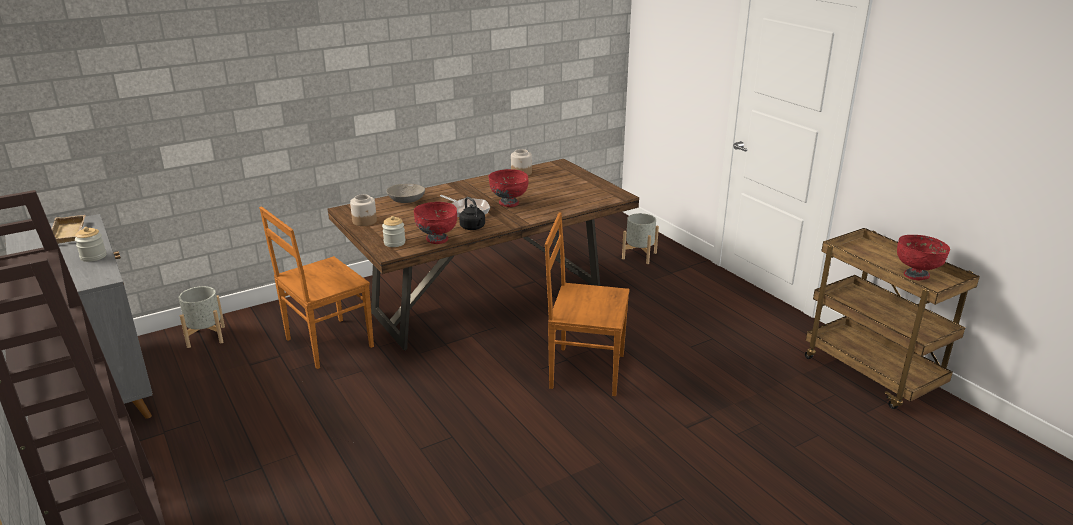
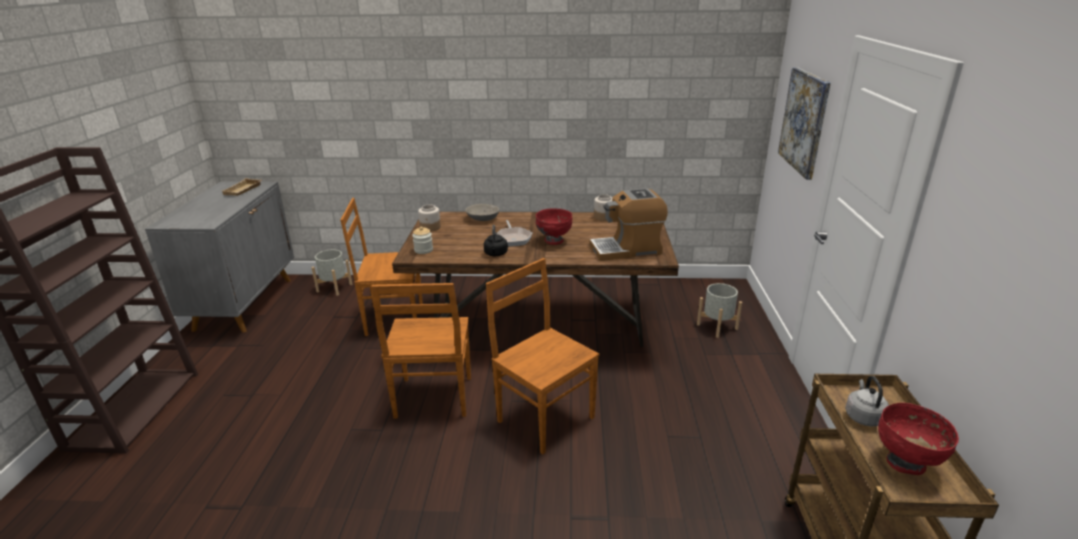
camera: 35 degrees right, 0 degrees up
jar [75,227,106,262] -> none
red bowl [414,202,457,244] -> none
none -> brown chair [371,283,471,419]
none -> coffee machine [590,188,668,261]
none -> picture [778,67,831,180]
none -> grey kettle [845,376,889,426]

